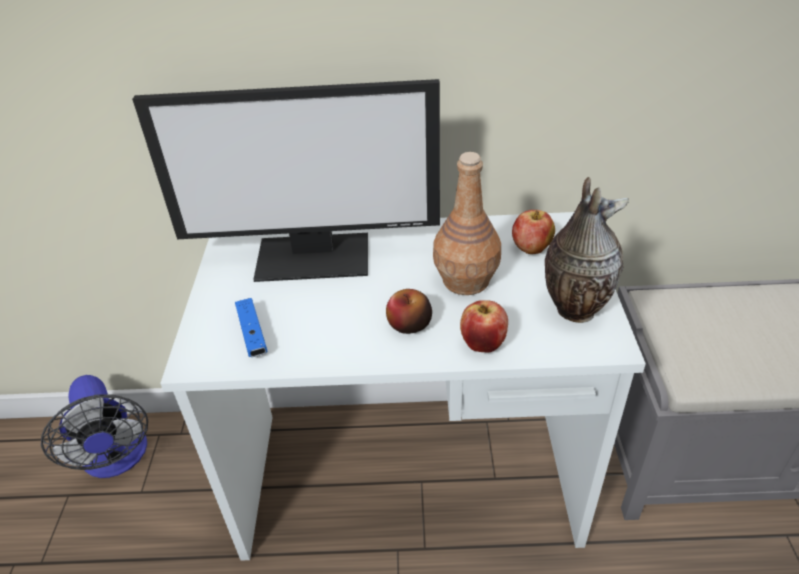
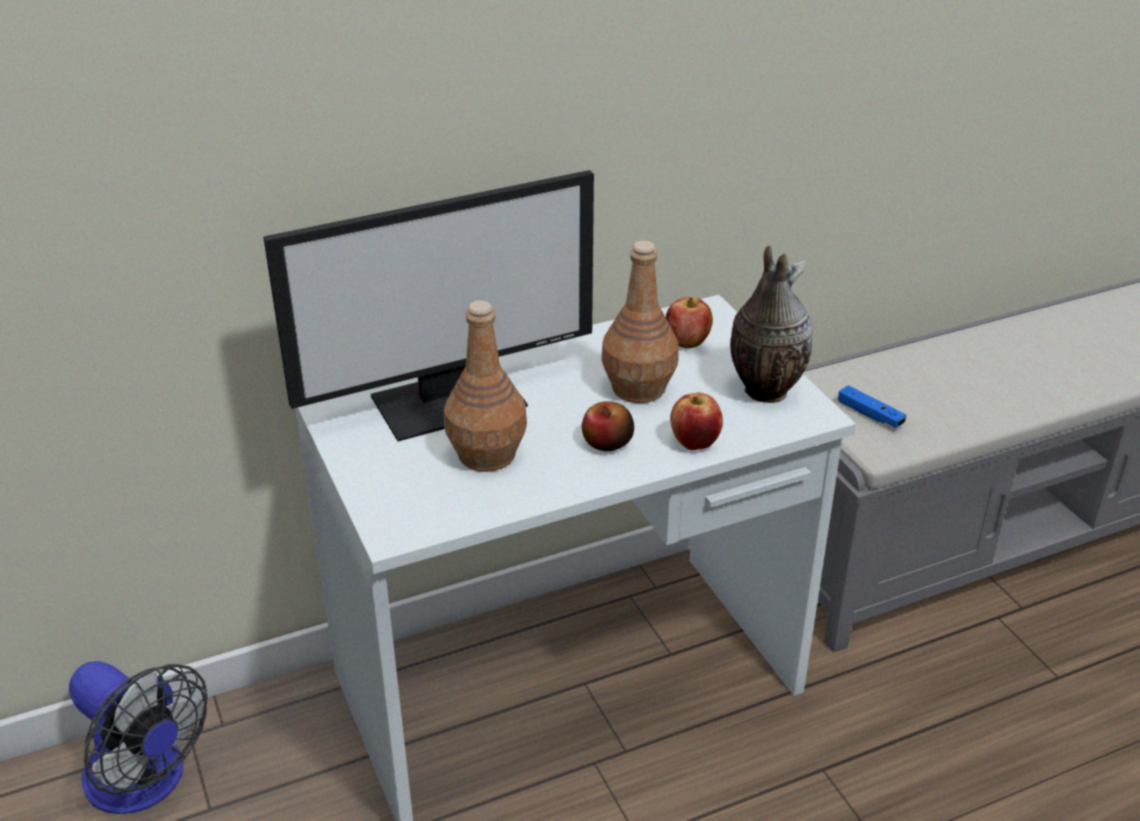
camera: 25 degrees left, 5 degrees down
blue game controller [235,298,268,357] -> blue game controller moved to [838,385,906,428]
none -> brown bottle [444,300,527,472]

